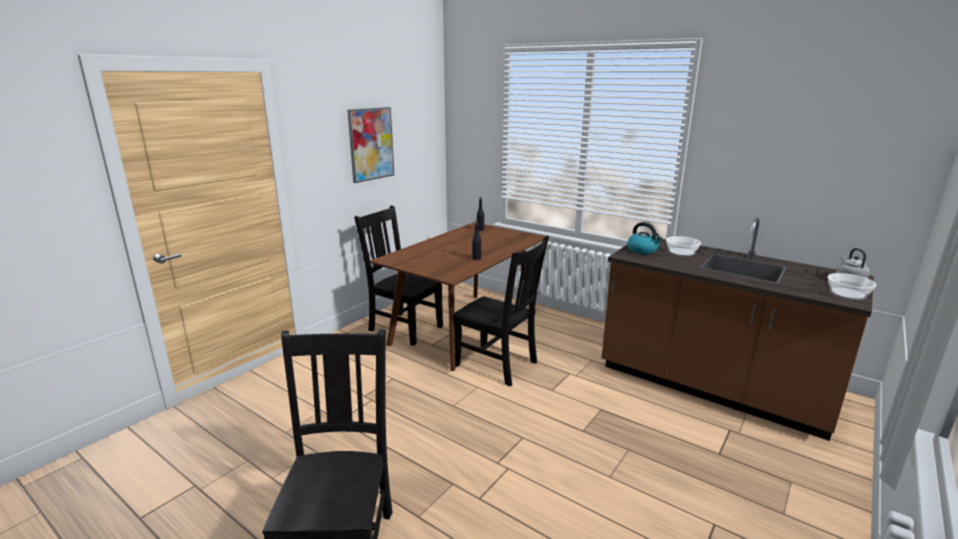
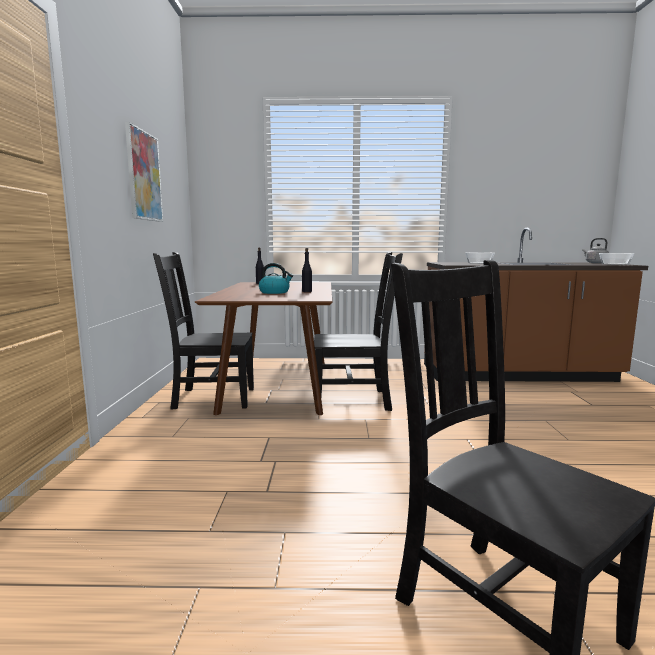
camera: 35 degrees left, 10 degrees down
kettle [627,222,663,254] -> kettle moved to [259,263,293,294]

